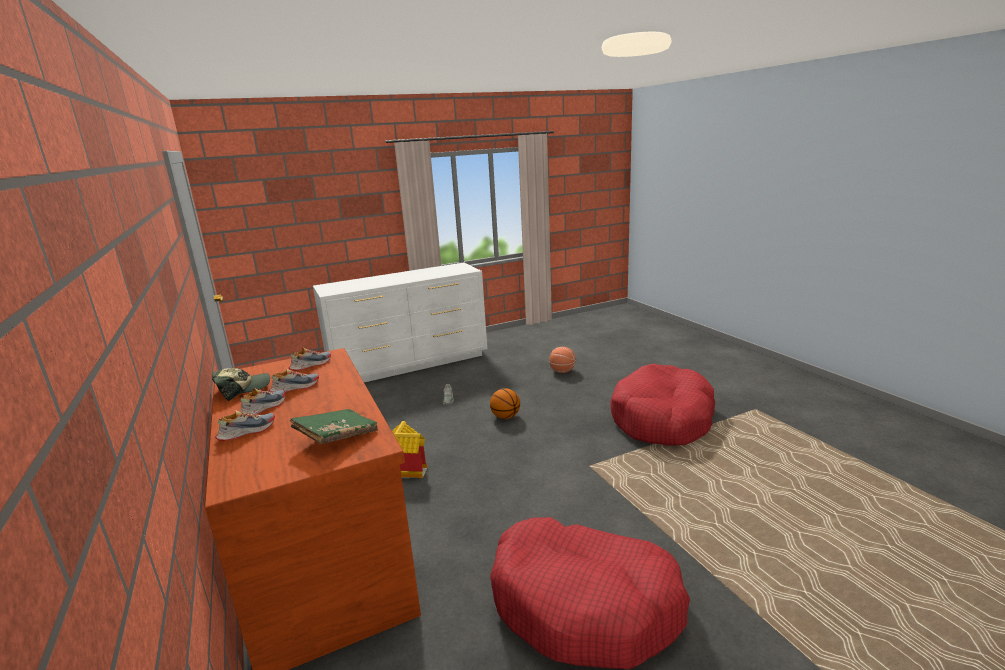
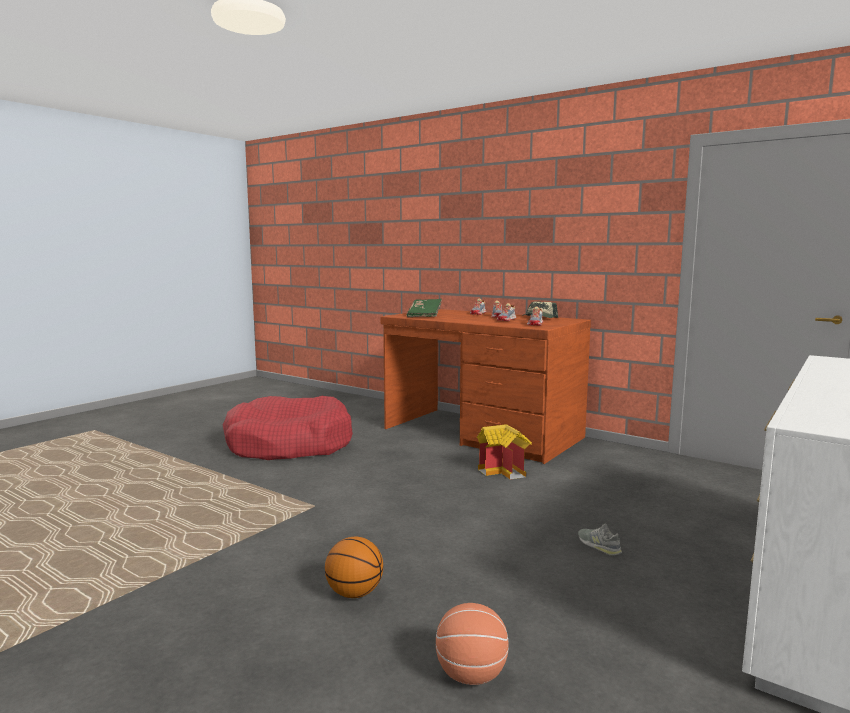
camera: 150 degrees right, 10 degrees down
basketball [490,388,520,419] -> basketball moved to [325,537,383,598]
red dog bed [610,363,715,445] -> none

